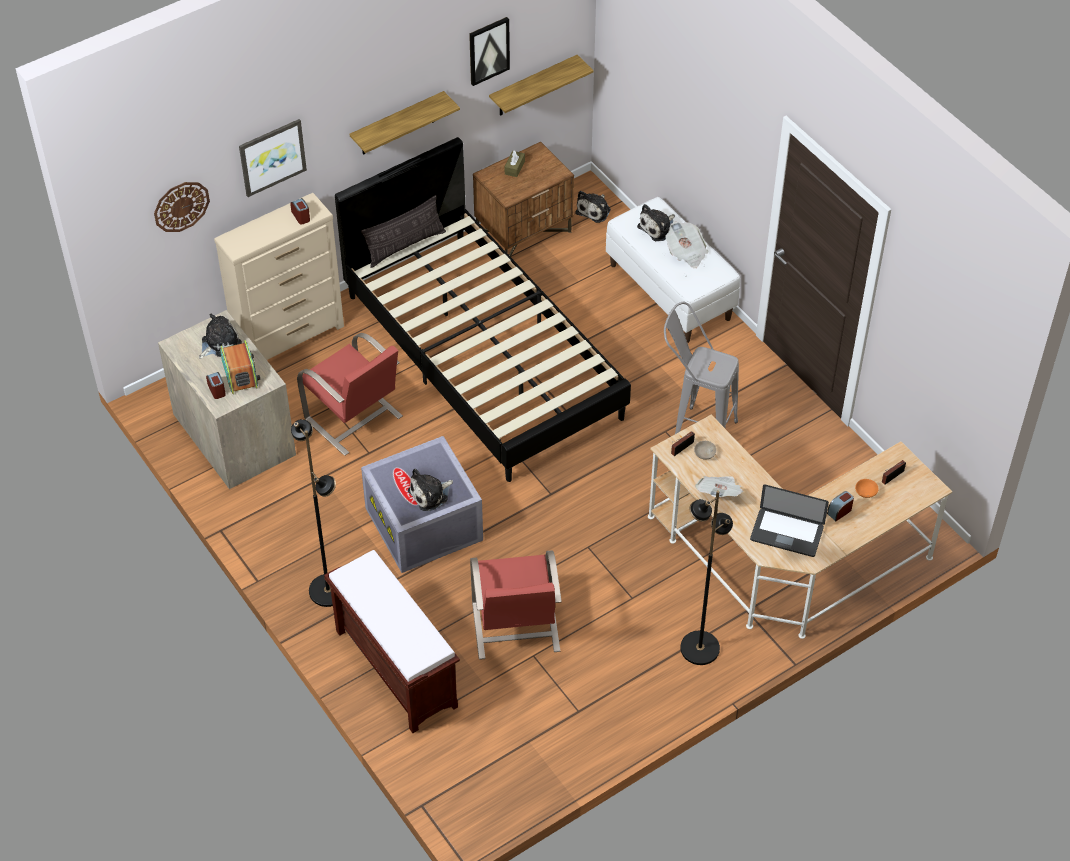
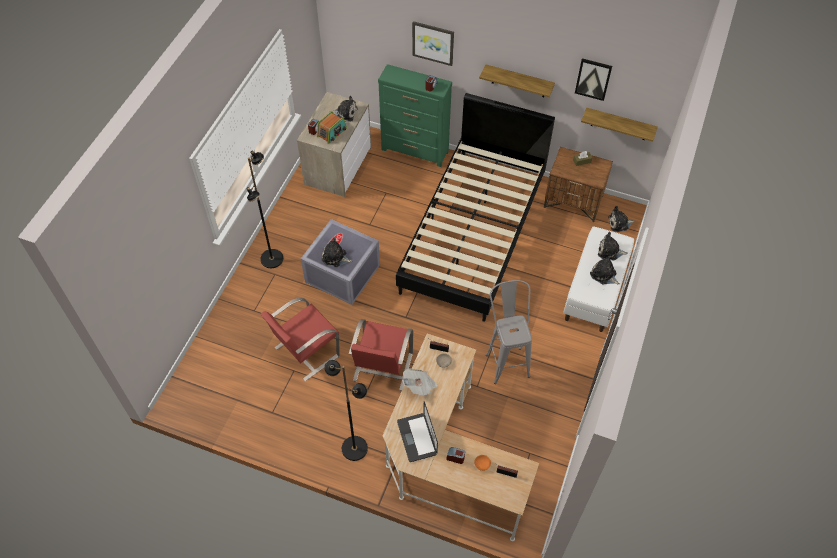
camera: 55 degrees right, 5 degrees up
wall clock [154,182,210,232] -> none
beige dresser [214,193,344,360] -> green dresser [378,64,452,167]
red chair [297,333,403,456] -> red chair moved to [349,319,413,391]
brown bench [324,550,460,733] -> none
pillow [361,195,446,268] -> none
newspaper [665,221,709,268] -> plush toy [590,256,620,285]

